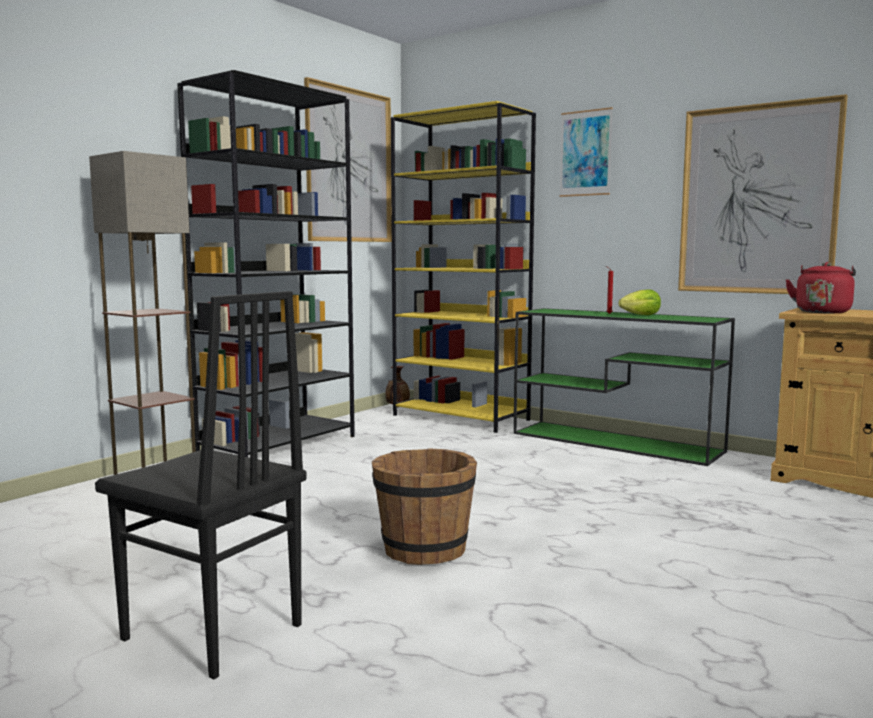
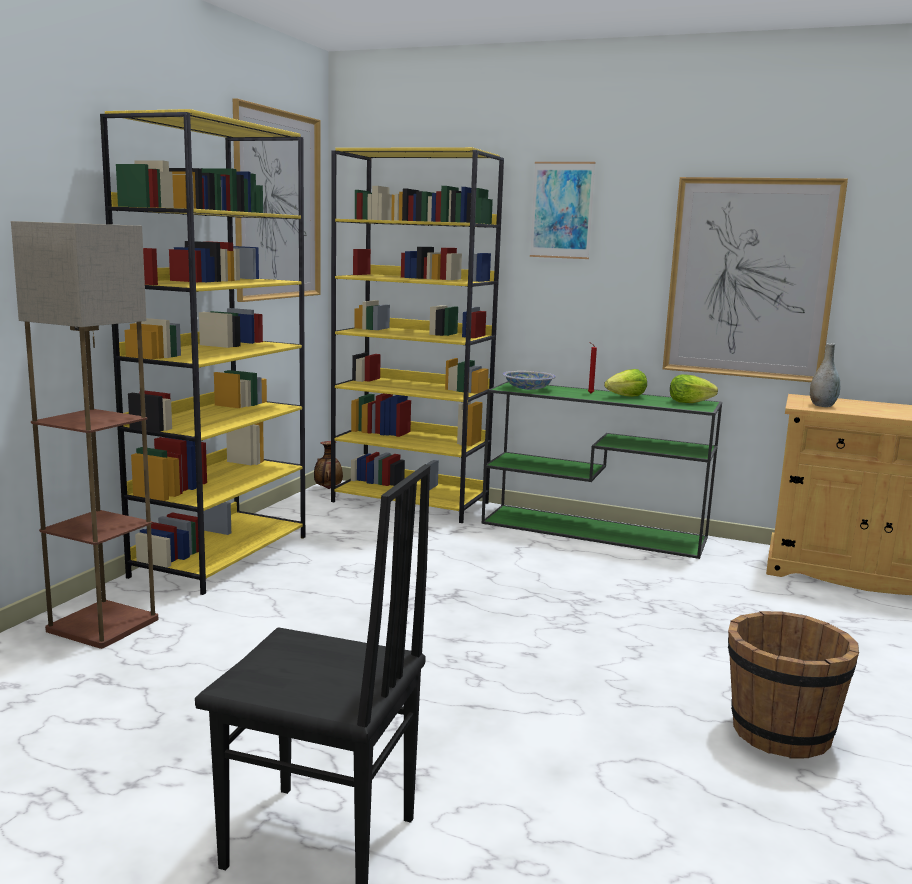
camera: 15 degrees left, 5 degrees up
black bookcase [177,70,355,457] -> yellow bookcase [100,109,305,595]
brown bucket [372,448,477,565] -> brown bucket moved to [728,611,859,759]
red kettle [785,262,856,313] -> grey vase [810,343,840,407]
none -> bowl [503,371,556,390]
none -> lettuce [670,374,718,403]

